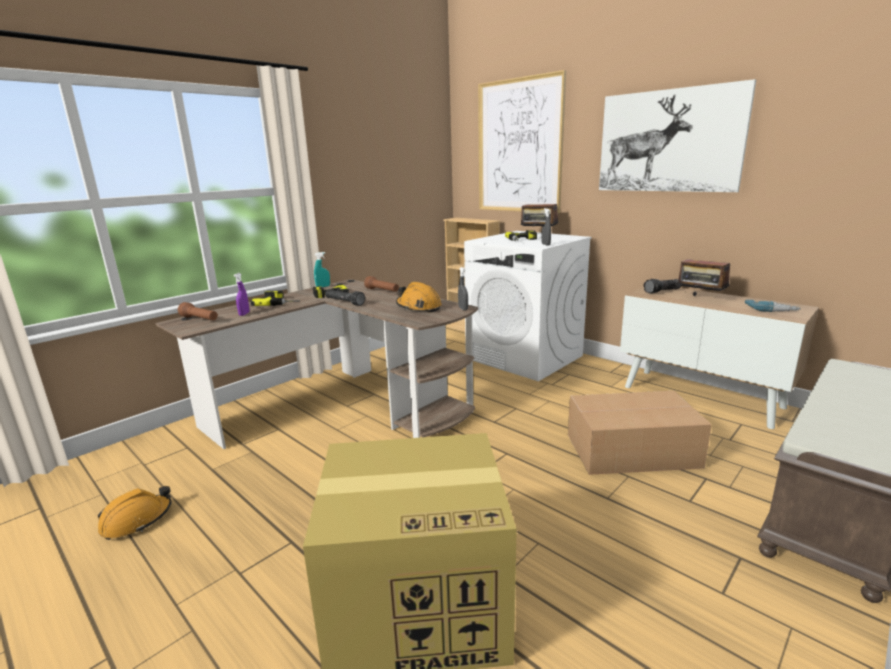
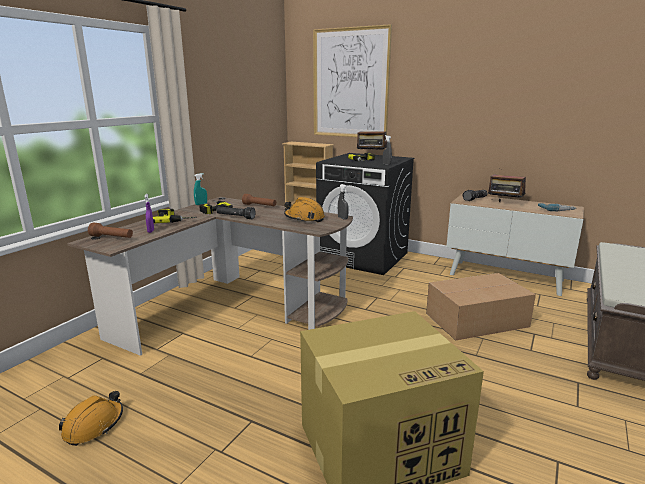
camera: 15 degrees left, 0 degrees up
white washing machine [464,231,592,381] -> black washing machine [316,153,414,275]
picture [599,79,756,192] -> none

